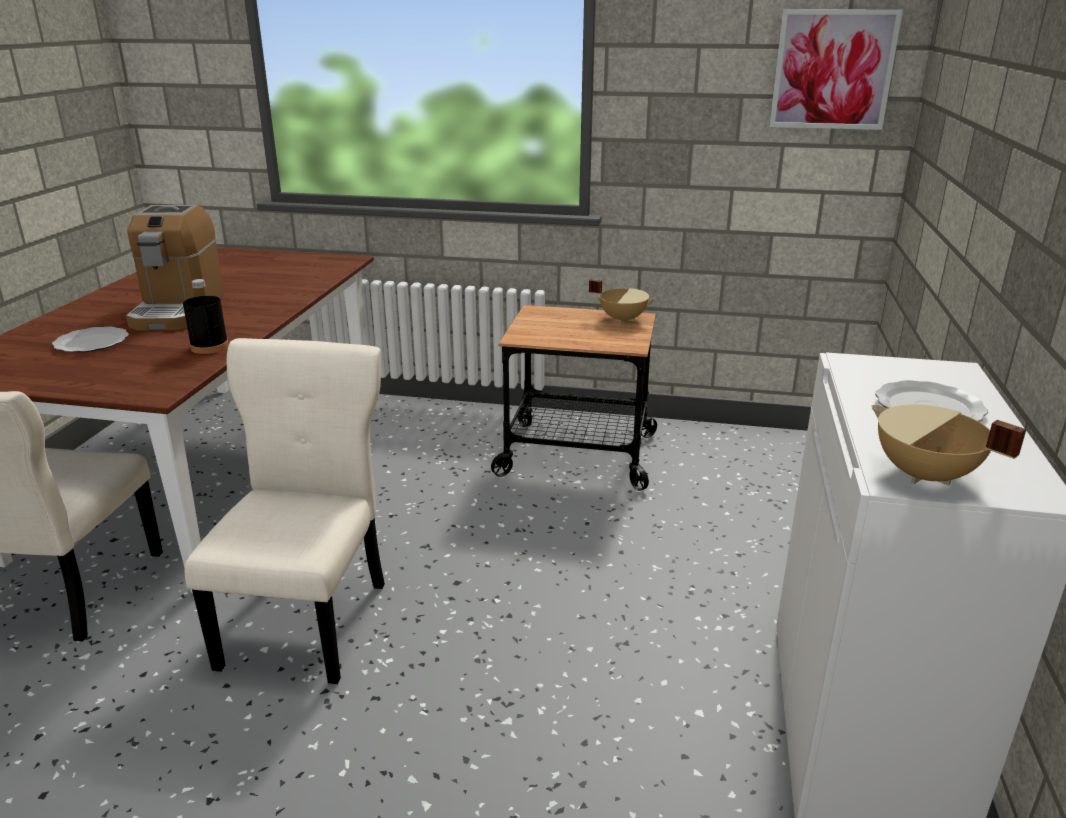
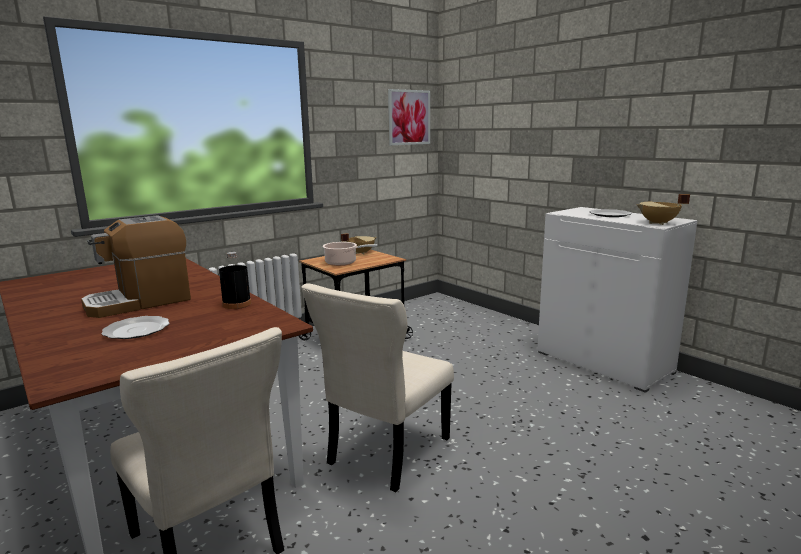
camera: 50 degrees left, 10 degrees down
coffee machine [126,205,224,331] -> coffee machine turned 105 degrees clockwise [81,215,191,318]
beige chair [184,338,385,684] -> beige chair turned 105 degrees counterclockwise [301,284,454,492]
none -> cooking pot [323,242,377,266]

